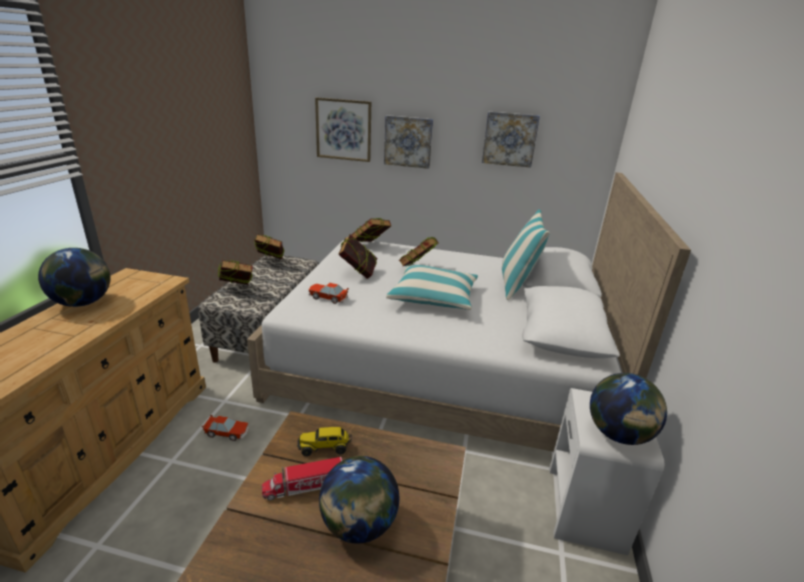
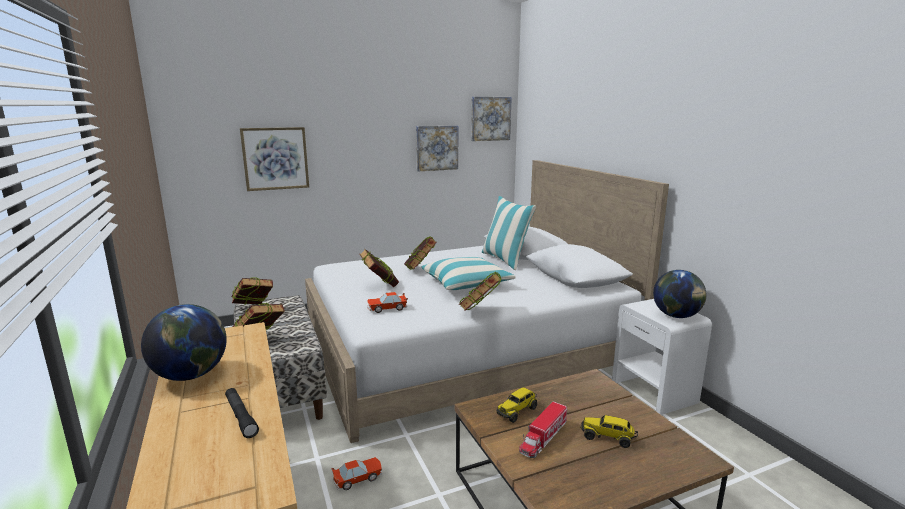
camera: 35 degrees left, 10 degrees down
globe [319,456,399,544] -> toy truck [580,415,638,448]
book [352,218,391,242] -> book moved to [459,272,501,311]
picture [384,115,433,169] -> picture moved to [471,97,512,141]
none -> black flashlight [225,388,259,438]

